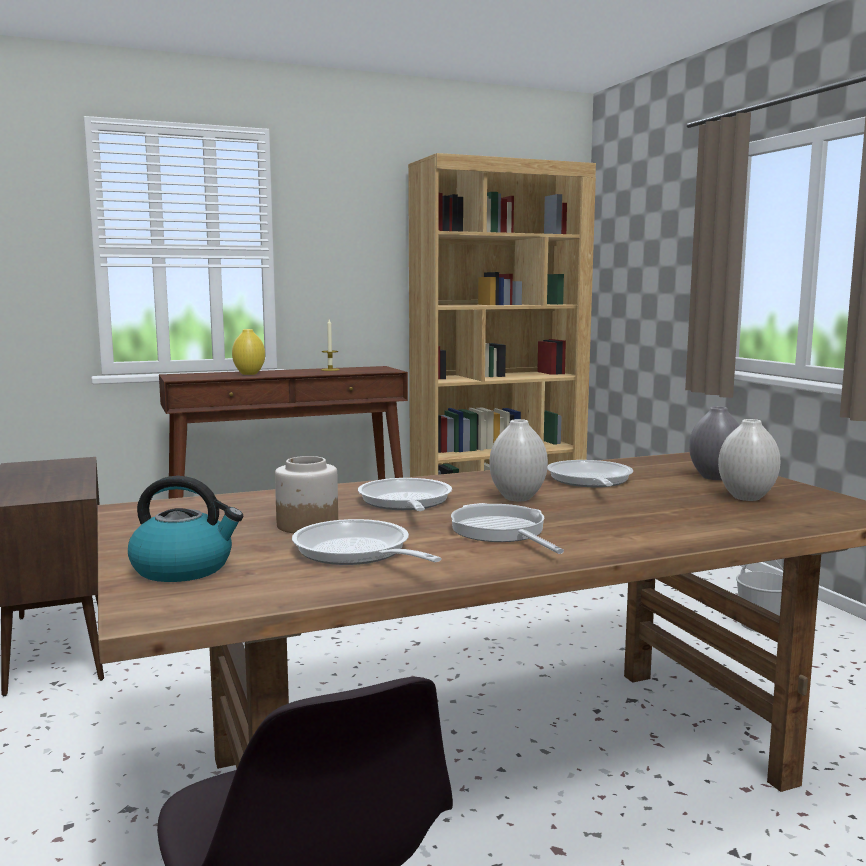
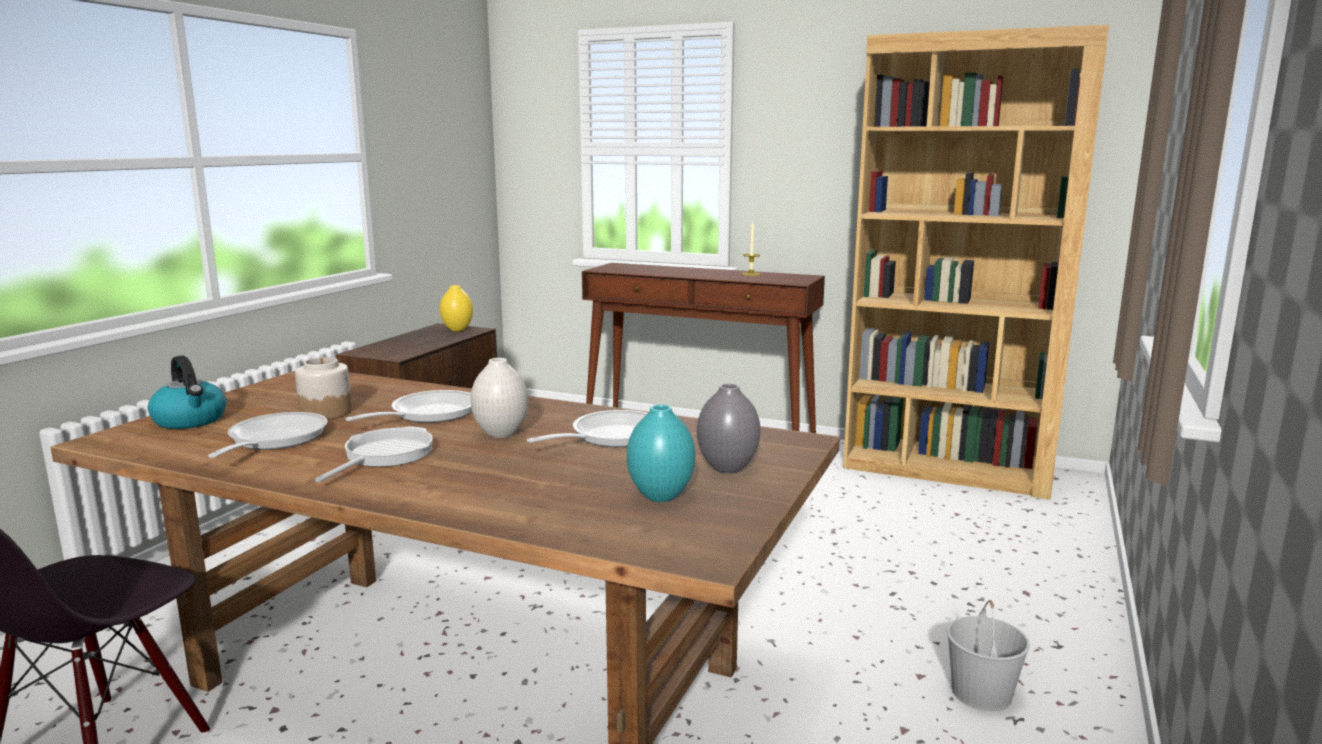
camera: 45 degrees right, 5 degrees up
yellow vase [232,329,265,375] -> yellow vase moved to [440,285,473,331]
white vase [718,419,780,501] -> turquoise vase [627,405,695,502]

